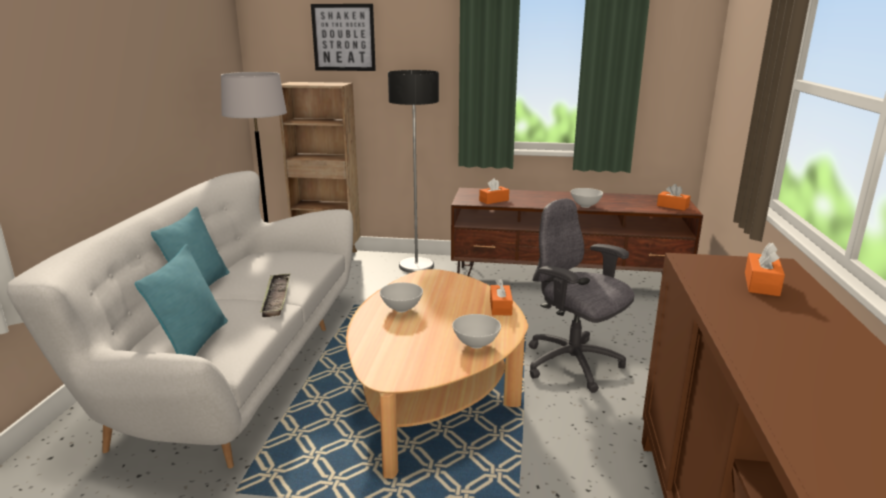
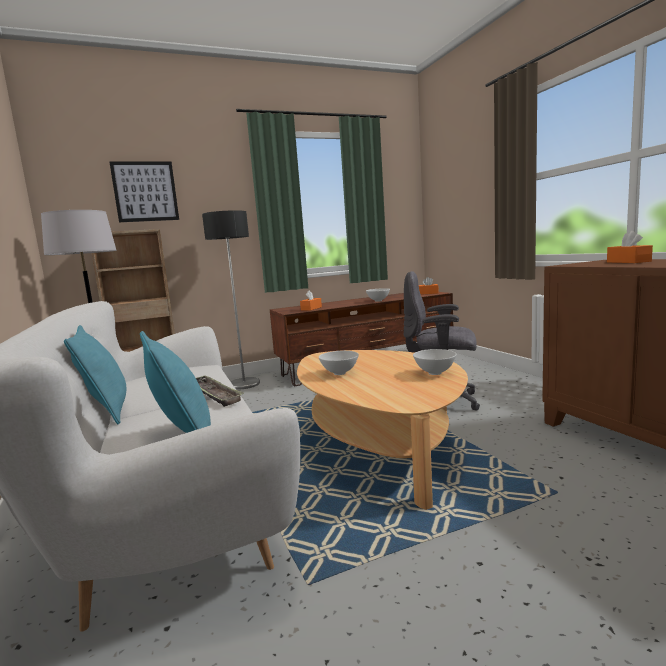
camera: 30 degrees left, 10 degrees down
orange tissue box [490,278,513,315] -> none

